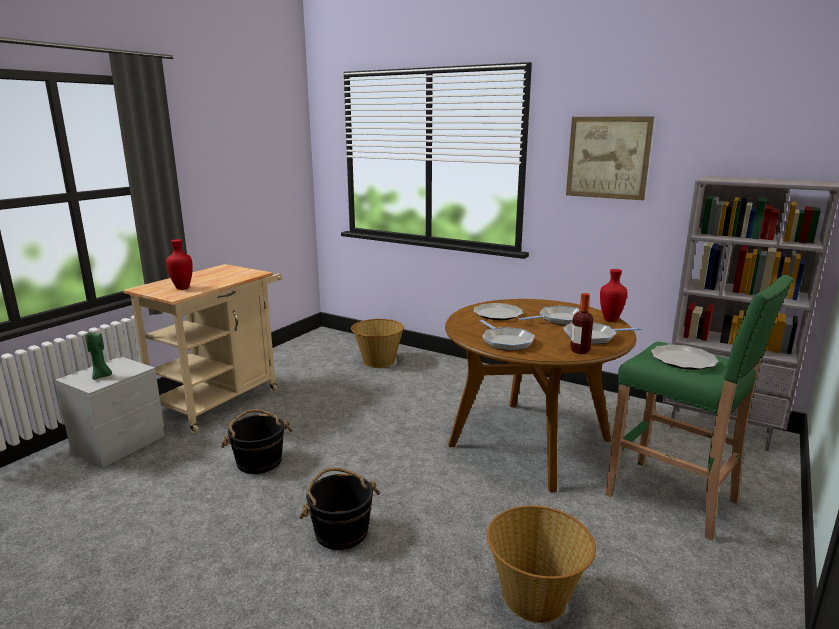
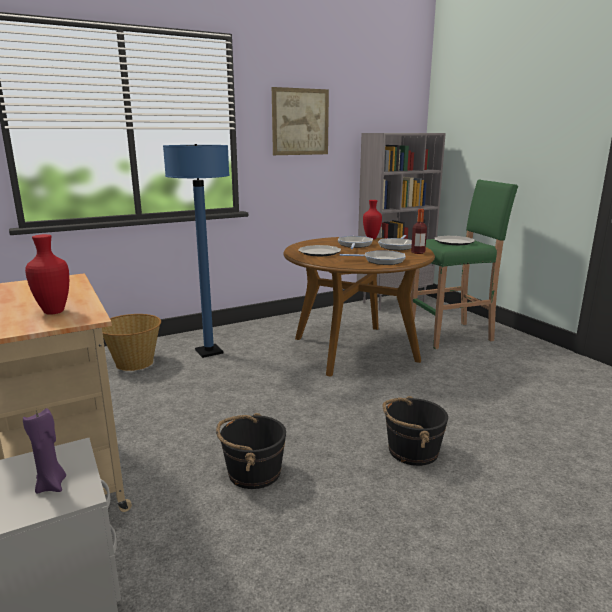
camera: 60 degrees left, 0 degrees up
green candle [85,332,112,380] -> purple candle [23,408,66,494]
basket [487,505,596,623] -> none
none -> blue floor lamp [163,144,230,358]

